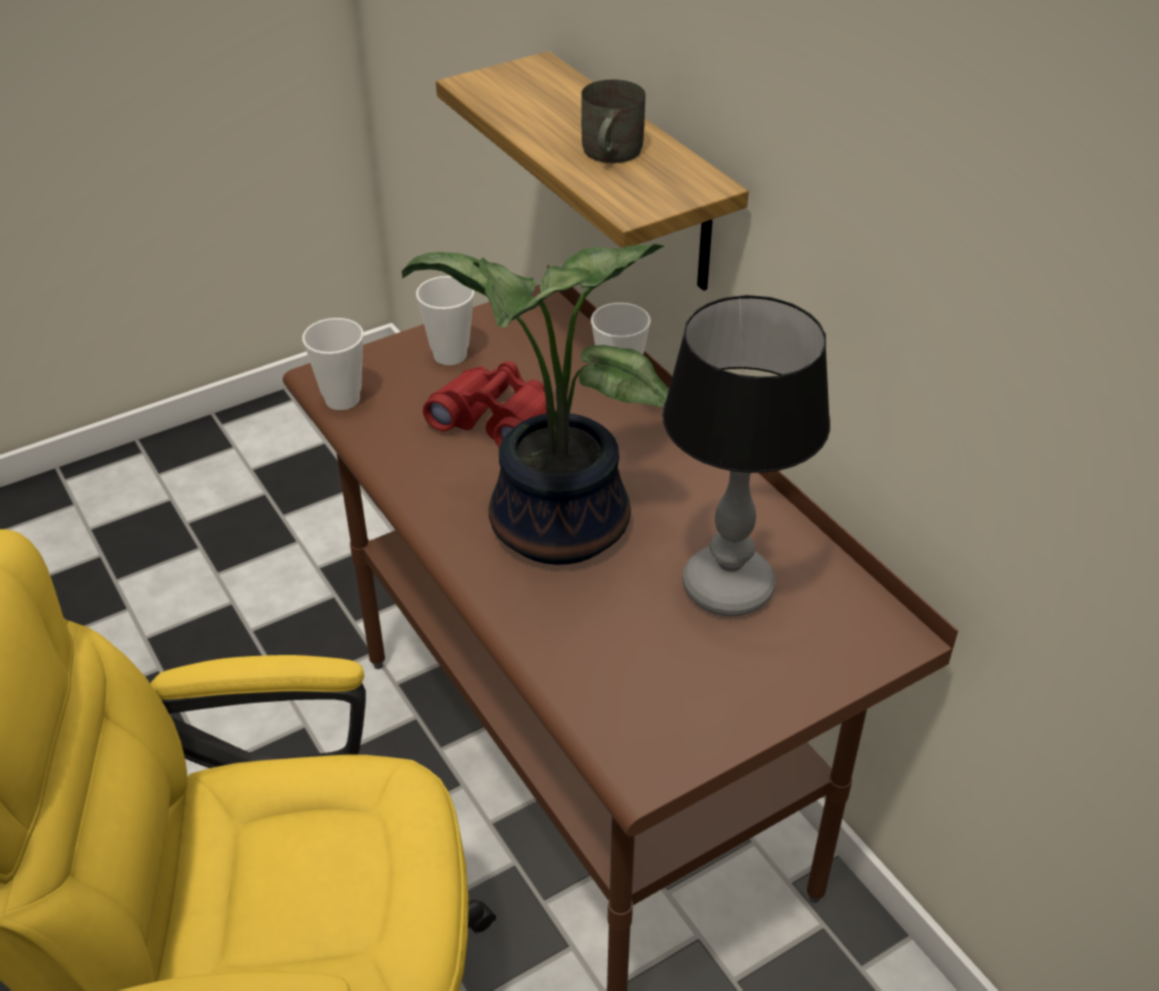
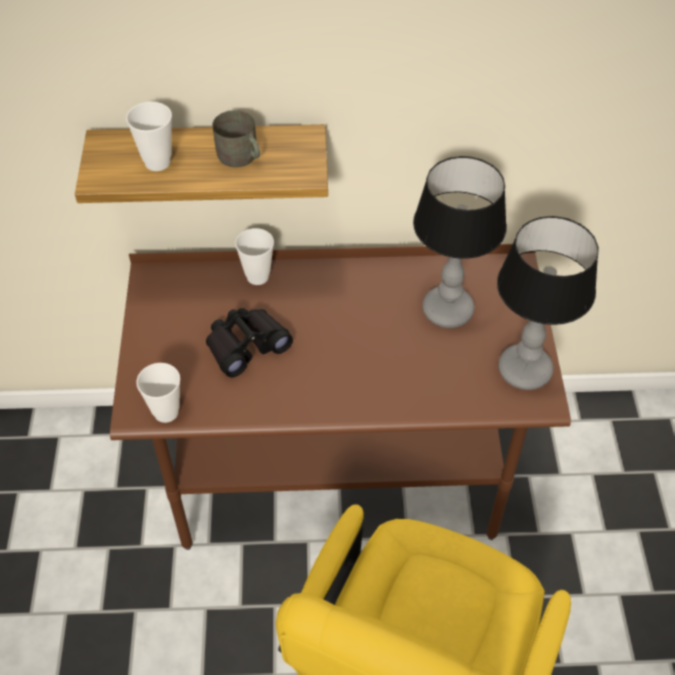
camera: 60 degrees left, 10 degrees up
potted plant [401,244,669,565] -> none
cup [416,276,475,365] -> cup moved to [126,102,172,171]
red binoculars [423,361,547,448] -> black binoculars [206,308,293,378]
none -> table lamp [497,216,599,390]

